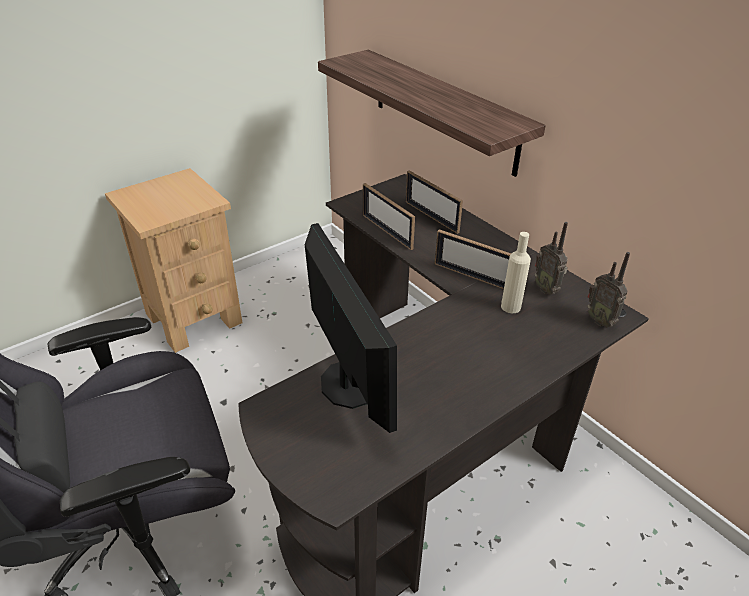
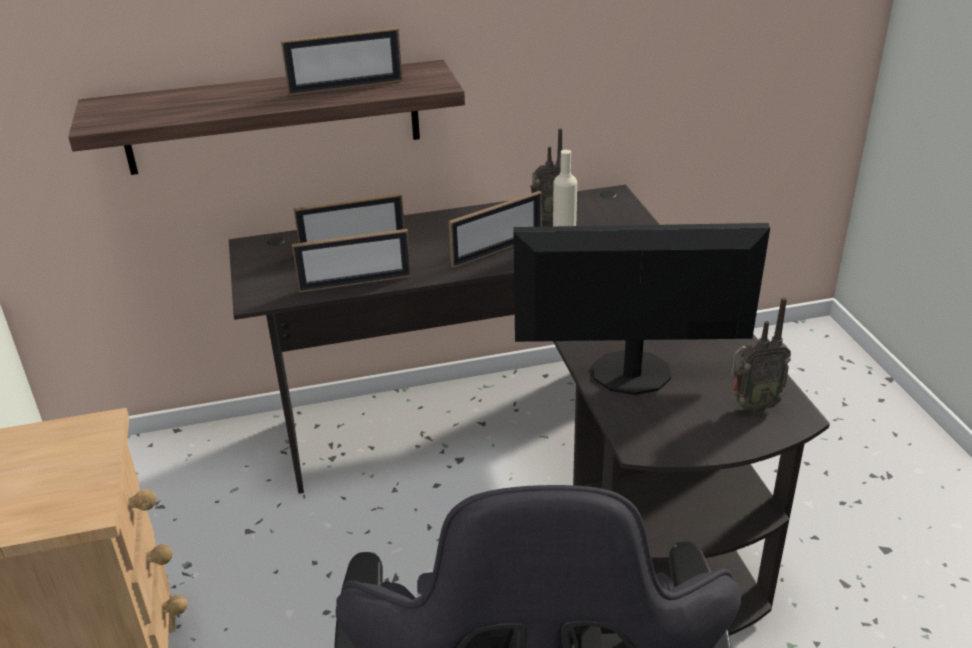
camera: 65 degrees left, 5 degrees down
radio [587,252,630,327] -> radio moved to [731,297,791,413]
none -> picture frame [281,27,403,95]

